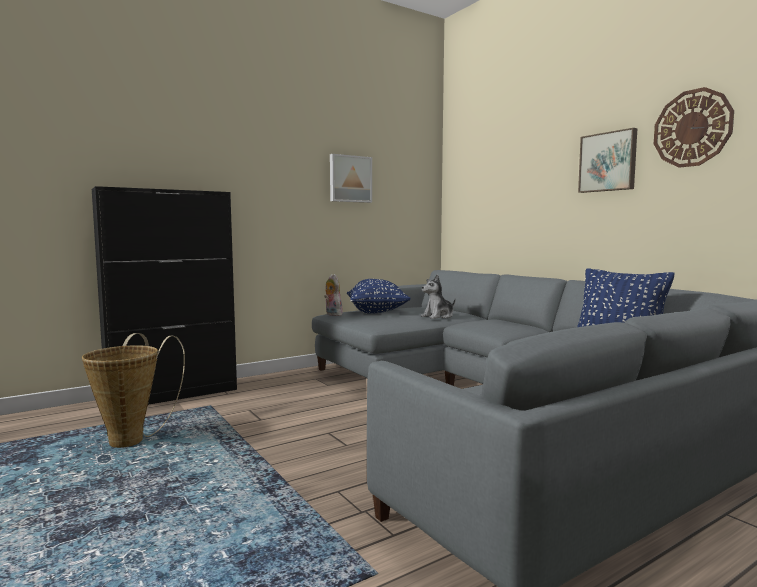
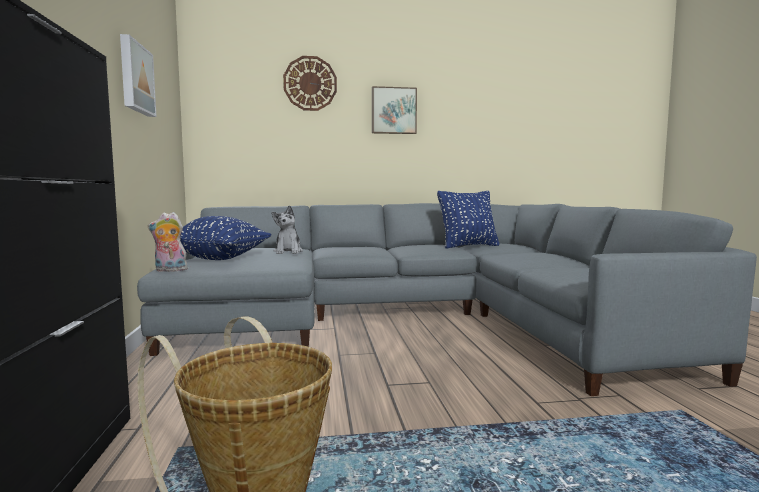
camera: 65 degrees left, 0 degrees up
wall clock [654,87,734,168] -> wall clock moved to [283,56,337,111]

